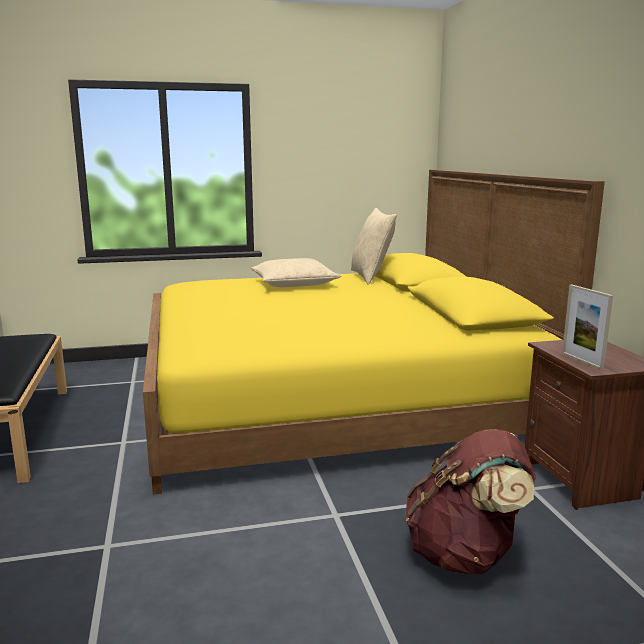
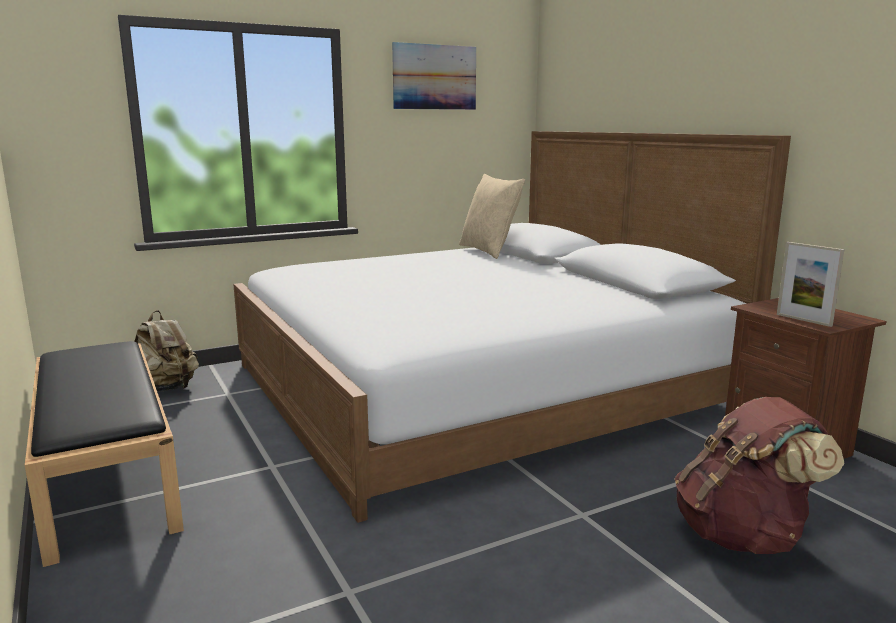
camera: 15 degrees left, 0 degrees up
yellow bed [143,170,605,495] -> white bed [233,131,791,523]
beige pillow [251,258,341,287] -> none
none -> beige backpack [134,310,199,391]
none -> picture [392,42,476,110]

